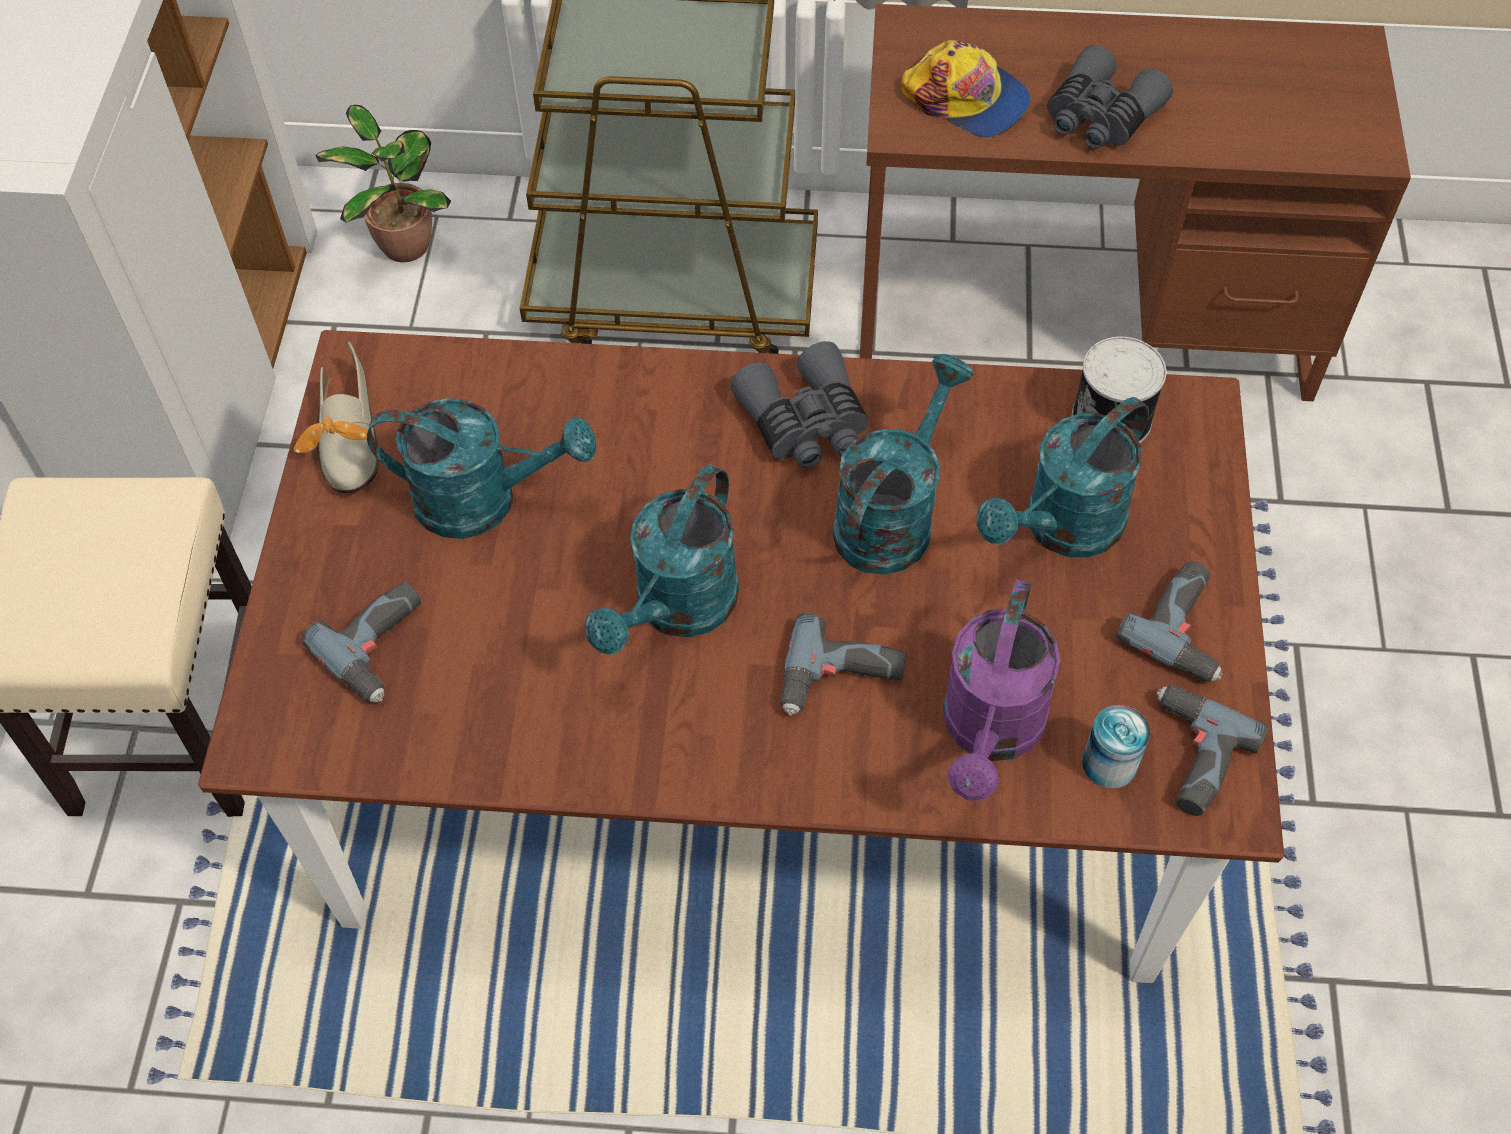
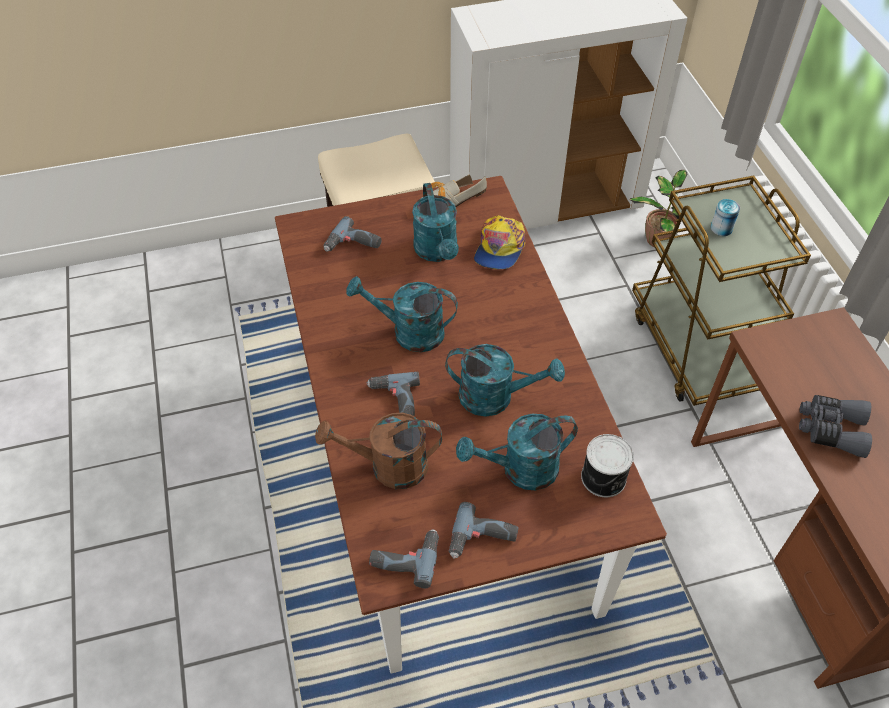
camera: 70 degrees right, 5 degrees down
grey binoculars [730,341,869,468] -> none
cap [901,40,1031,138] -> cap moved to [474,215,526,269]
purple watering can [943,579,1061,801] -> brown watering can [315,413,442,489]
turquoise watering can [976,397,1149,557] -> turquoise watering can turned 45 degrees counterclockwise [456,414,578,491]
can [1082,705,1150,789] -> can moved to [710,199,740,236]

